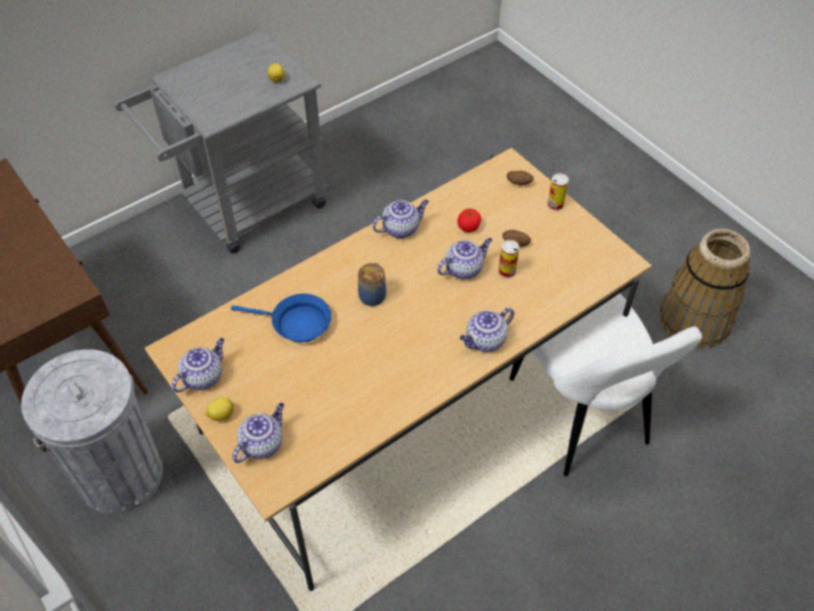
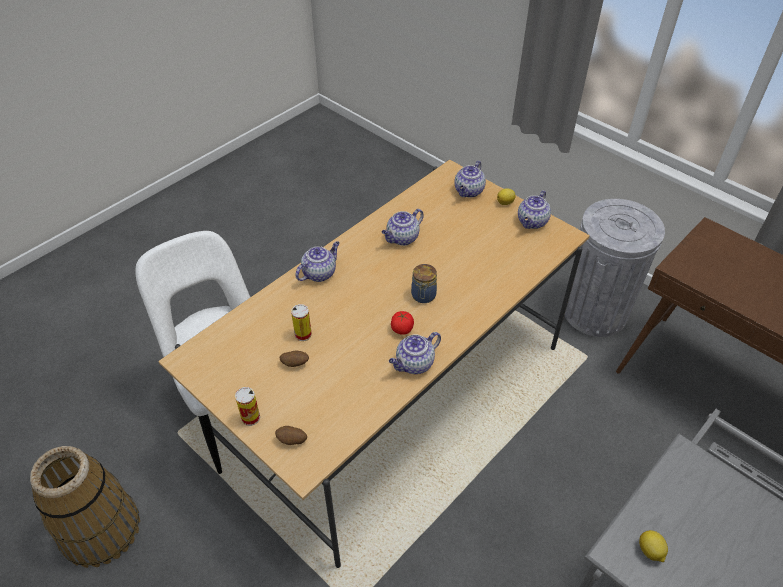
camera: 170 degrees right, 5 degrees down
blue frying pan [231,294,331,342] -> none
teapot [437,238,492,279] -> teapot moved to [382,209,424,246]
tomato [458,209,481,232] -> tomato moved to [391,311,414,335]

